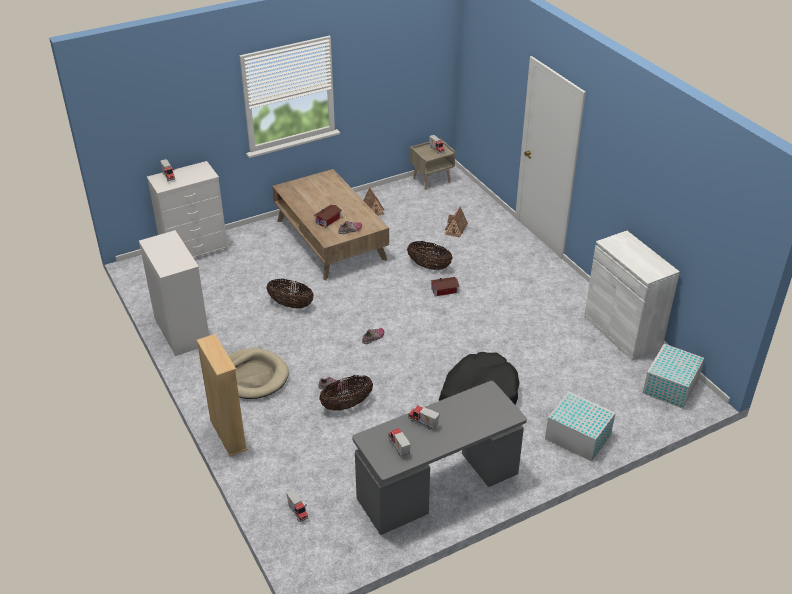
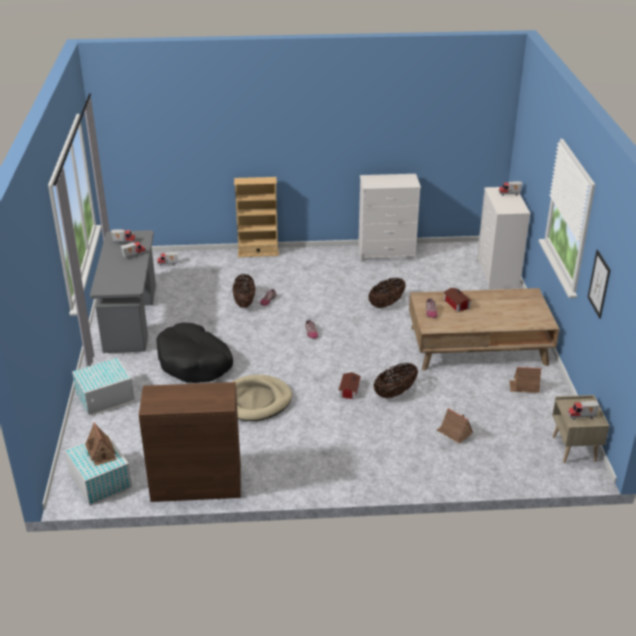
camera: 115 degrees right, 5 degrees down
beige dog bed [228,348,289,399] -> beige dog bed moved to [232,375,292,421]
white cabinet [584,231,680,361] -> brown cabinet [139,382,241,502]
none -> toy house [85,422,116,466]
none -> picture [588,249,610,319]

